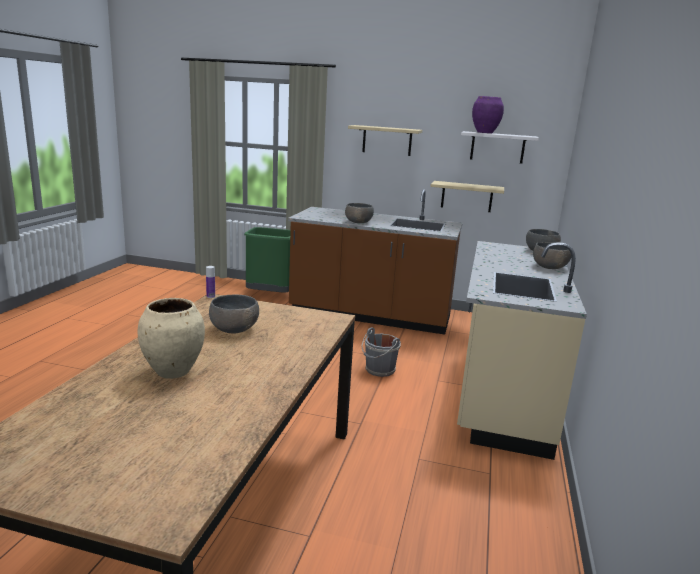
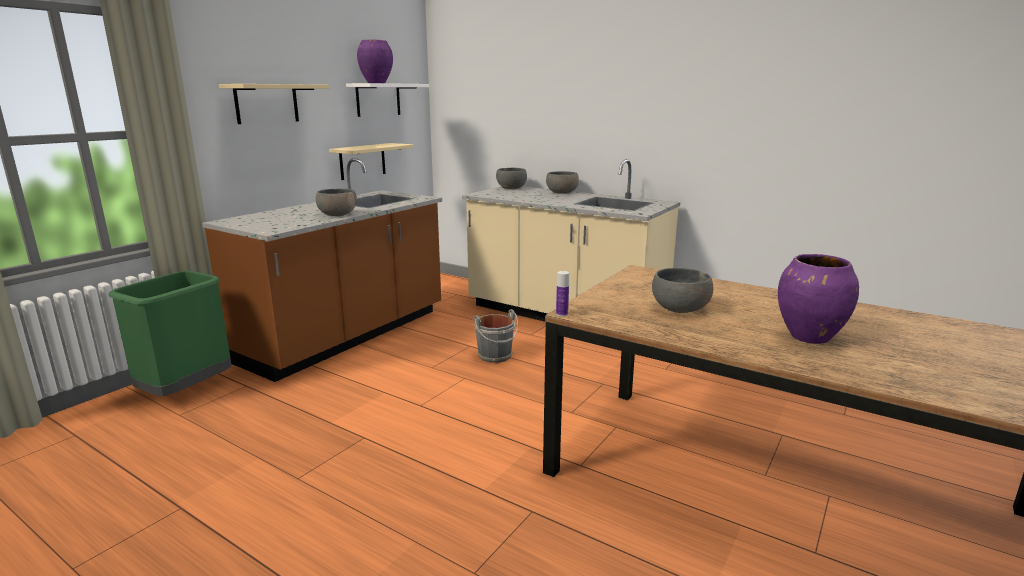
camera: 70 degrees left, 0 degrees up
beige vase [138,298,205,379] -> purple vase [778,254,859,344]

